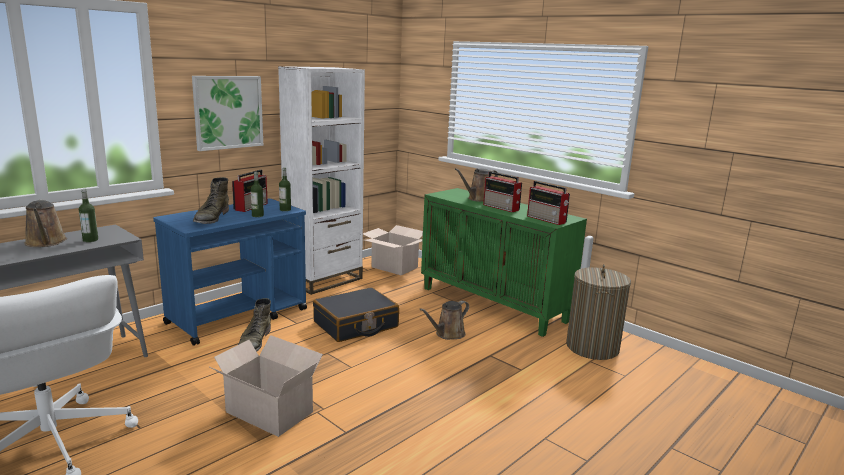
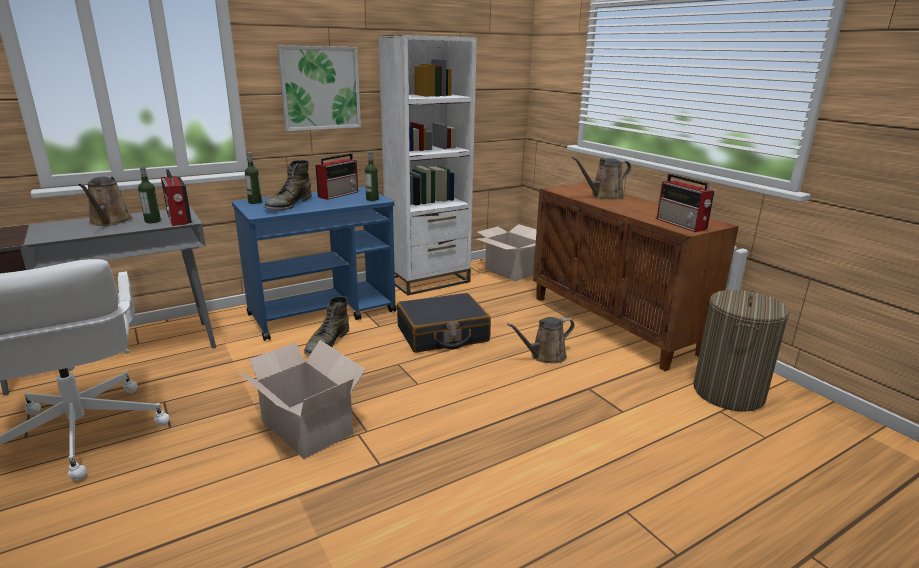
camera: 15 degrees right, 5 degrees up
bottle [251,172,264,217] -> bottle moved to [245,152,262,204]
green cabinet [421,188,587,337] -> brown cabinet [533,183,739,371]
radio [483,172,522,212] -> radio moved to [161,169,192,226]

